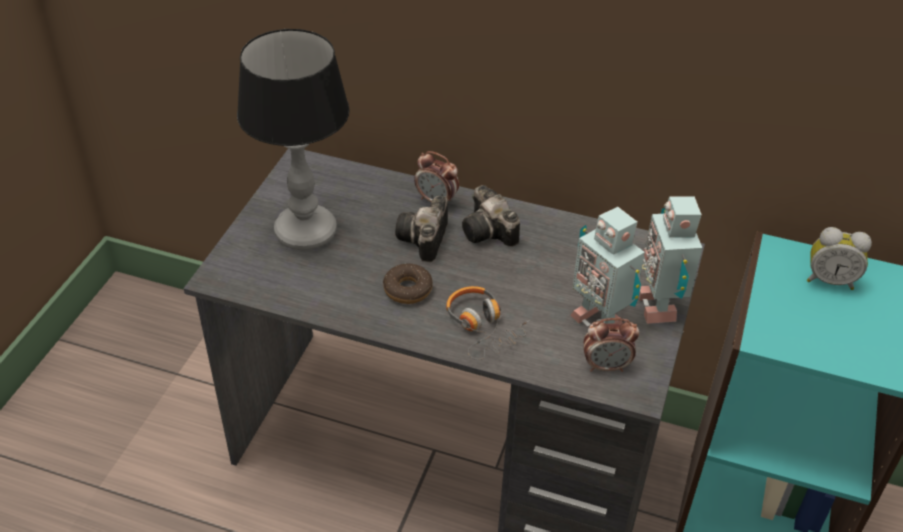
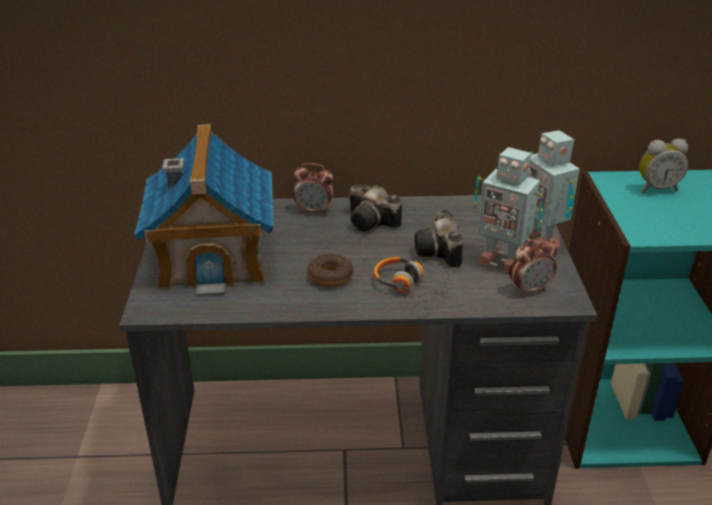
camera: 20 degrees left, 10 degrees down
table lamp [237,29,350,250] -> toy house [134,124,274,297]
camera [395,196,448,262] -> camera moved to [414,210,463,268]

